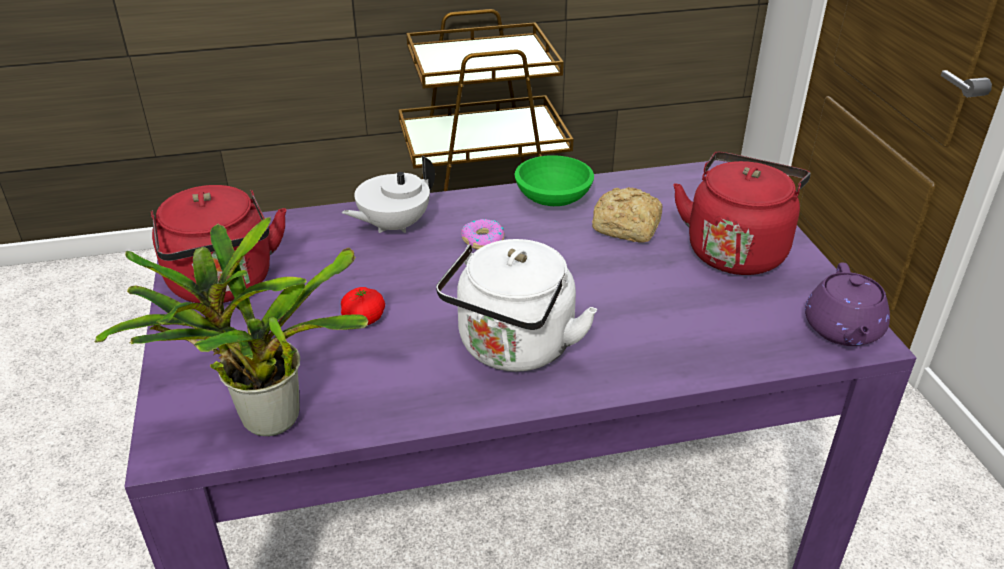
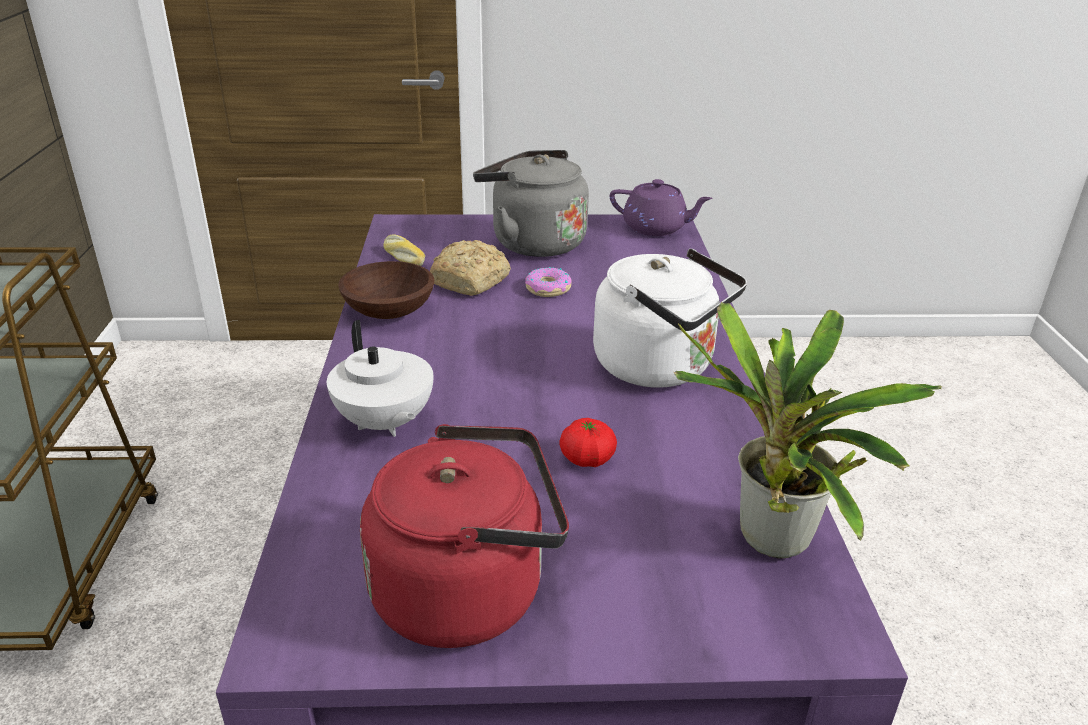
camera: 80 degrees left, 5 degrees down
donut [461,219,505,250] -> donut moved to [525,267,572,297]
green bowl [514,155,594,206] -> brown bowl [338,261,434,319]
red kettle [673,152,811,275] -> grey kettle [473,150,589,257]
none -> bread [383,234,425,266]

